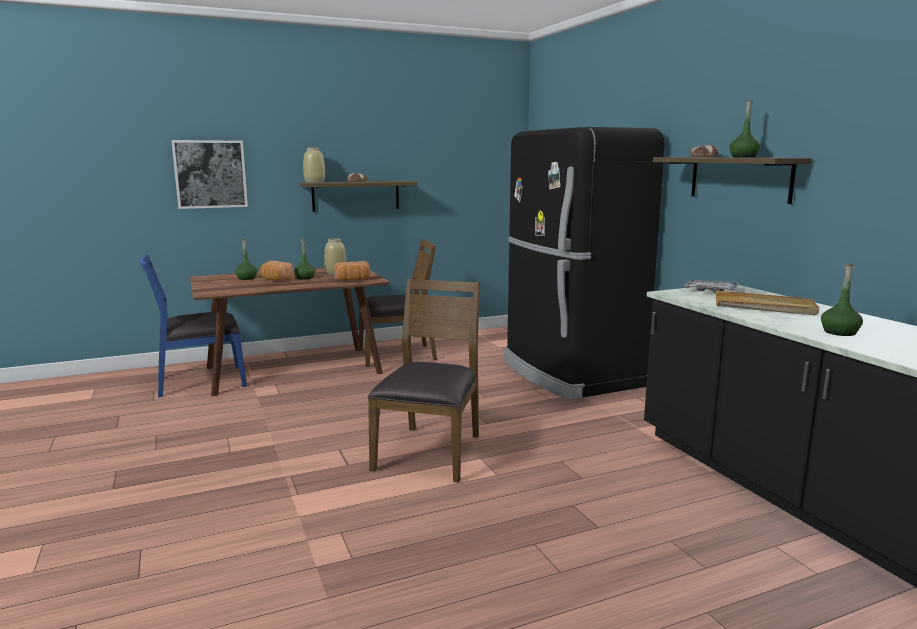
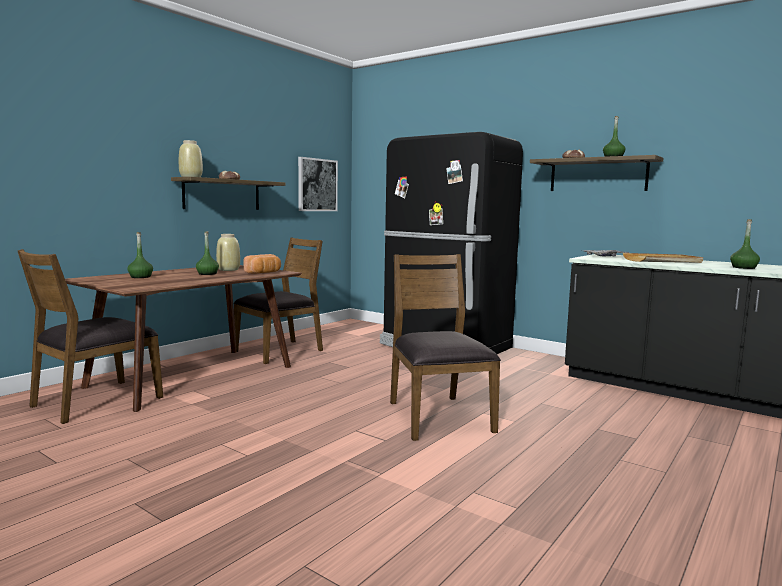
camera: 30 degrees left, 5 degrees down
blue chair [140,254,247,397] -> brown chair [18,249,163,424]
picture [171,140,248,209] -> picture moved to [298,157,338,211]
bread [260,261,294,281] -> none

